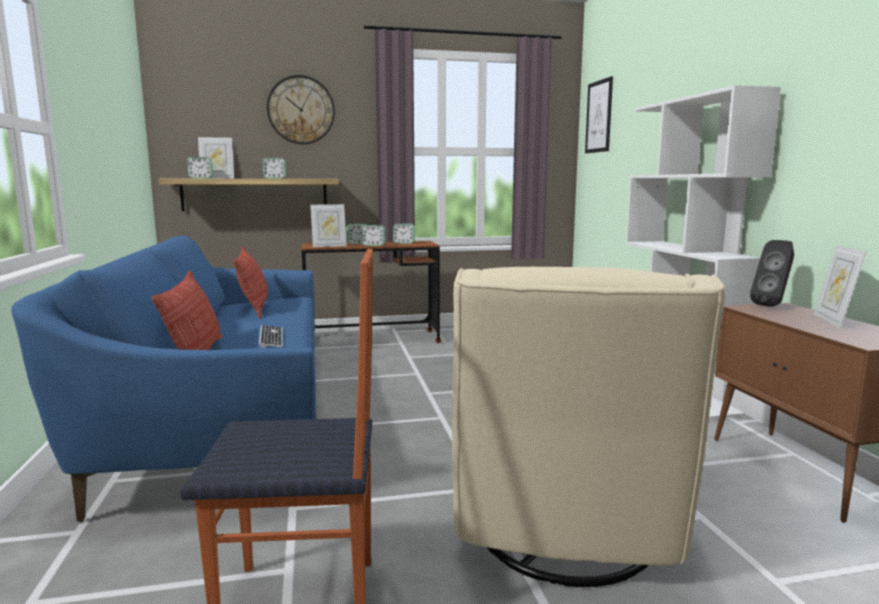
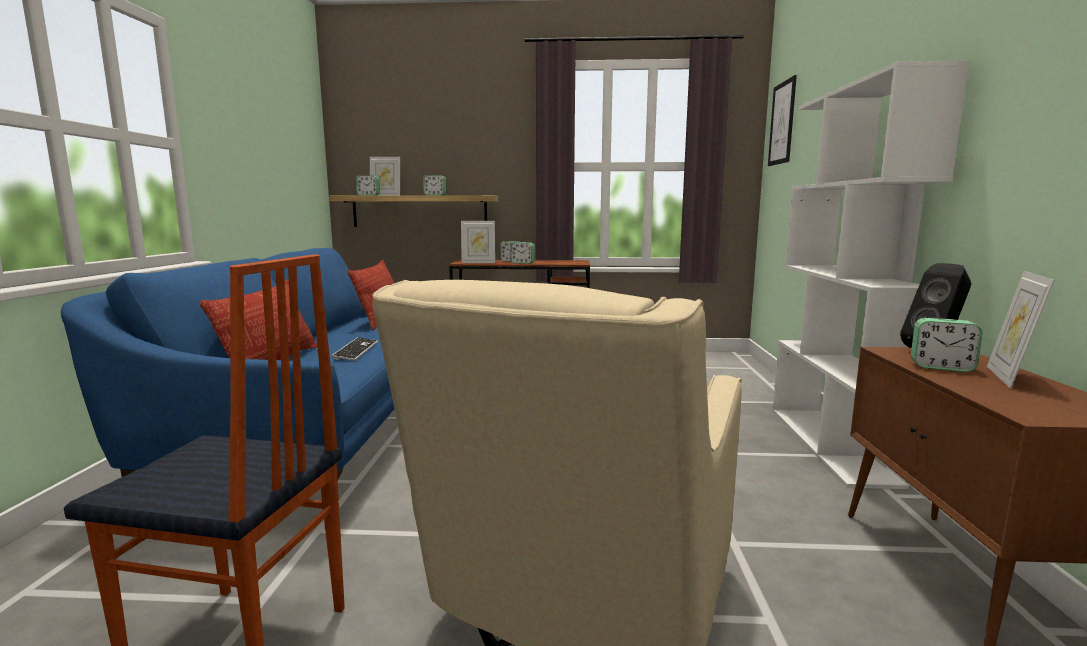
camera: 15 degrees right, 0 degrees up
wall clock [267,75,335,144] -> none
alarm clock [393,223,415,244] -> alarm clock moved to [911,318,983,372]

